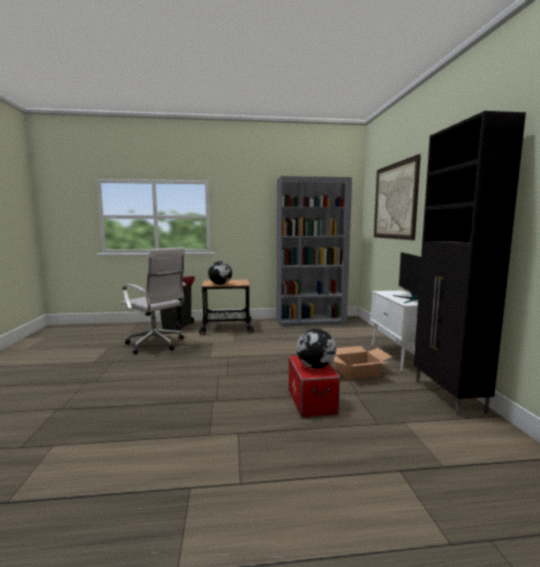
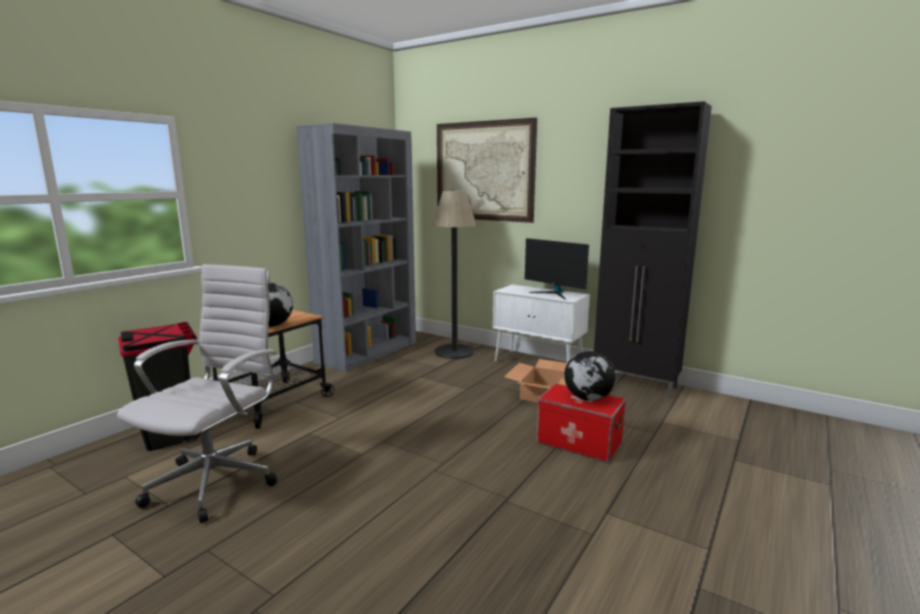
camera: 50 degrees left, 5 degrees up
white office chair [120,247,186,354] -> white office chair turned 60 degrees counterclockwise [117,264,277,523]
none -> floor lamp [432,191,477,359]

